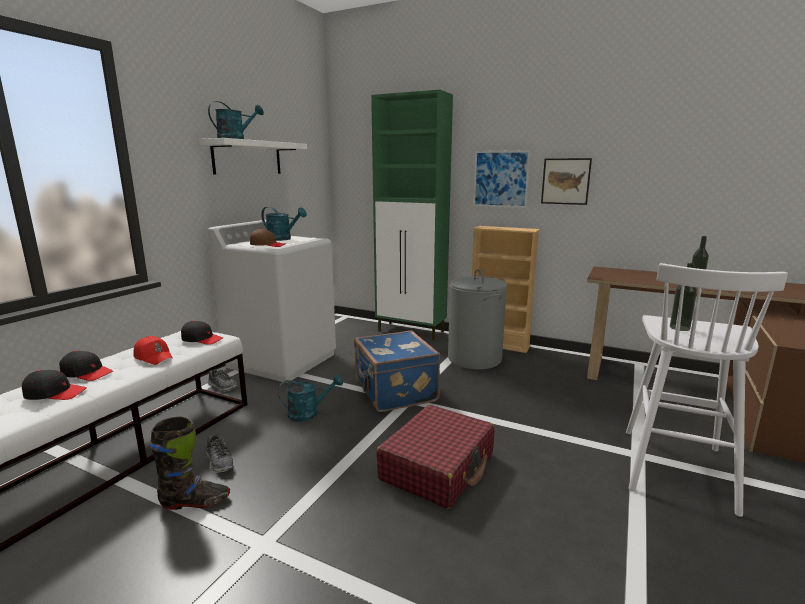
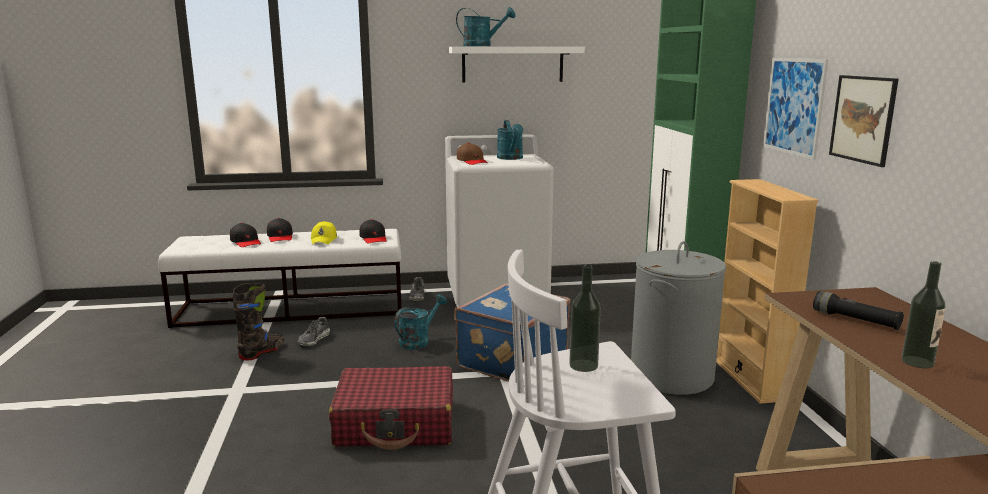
camera: 55 degrees right, 0 degrees up
red cap [134,336,173,365] -> yellow cap [311,221,337,244]
black boot [149,416,230,510] -> black boot turned 105 degrees counterclockwise [233,283,284,360]
turquoise watering can [278,375,343,422] -> turquoise watering can turned 90 degrees counterclockwise [394,294,447,349]
none -> black flashlight [813,291,904,330]

